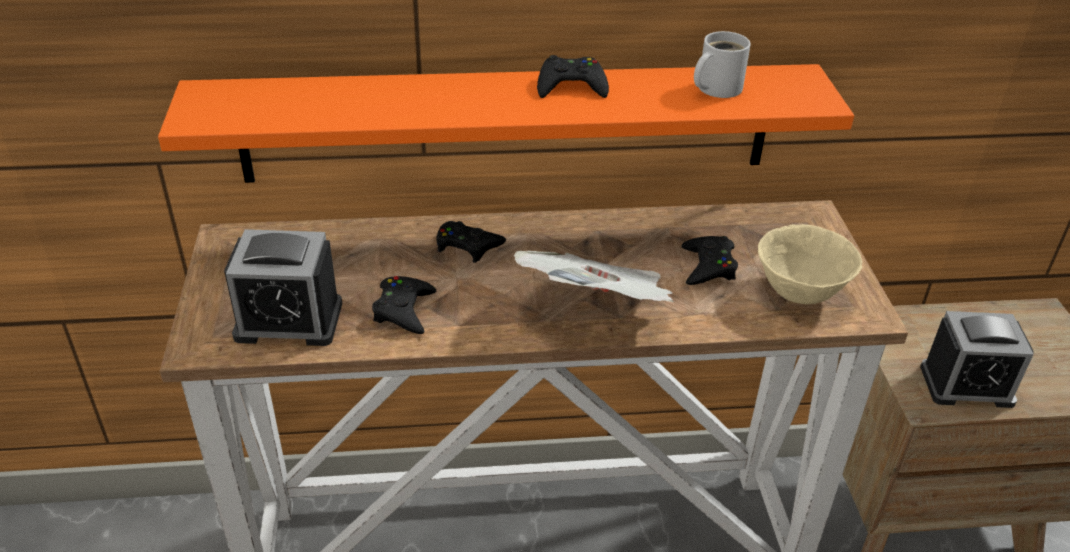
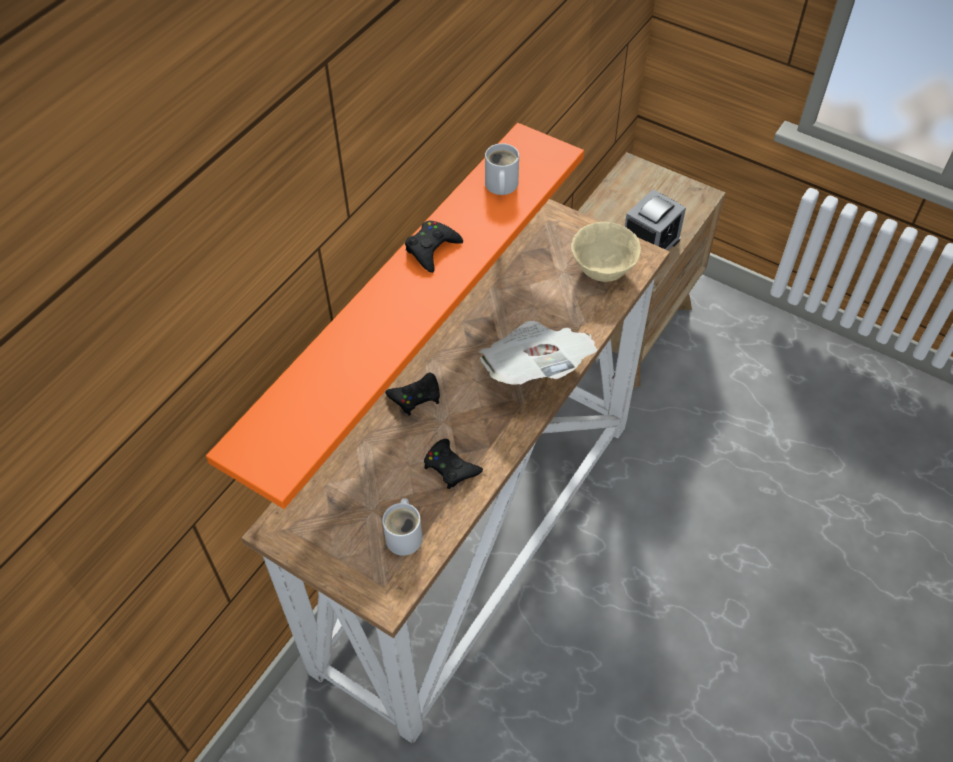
camera: 50 degrees left, 15 degrees up
alarm clock [224,229,342,346] -> white mug [382,498,422,556]
black game controller [681,236,738,285] -> none

